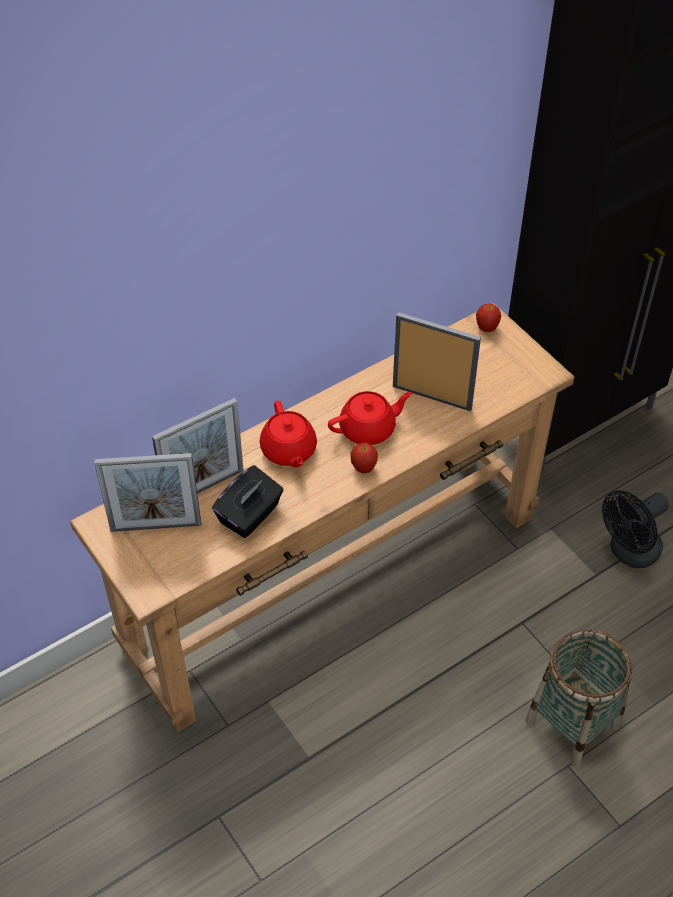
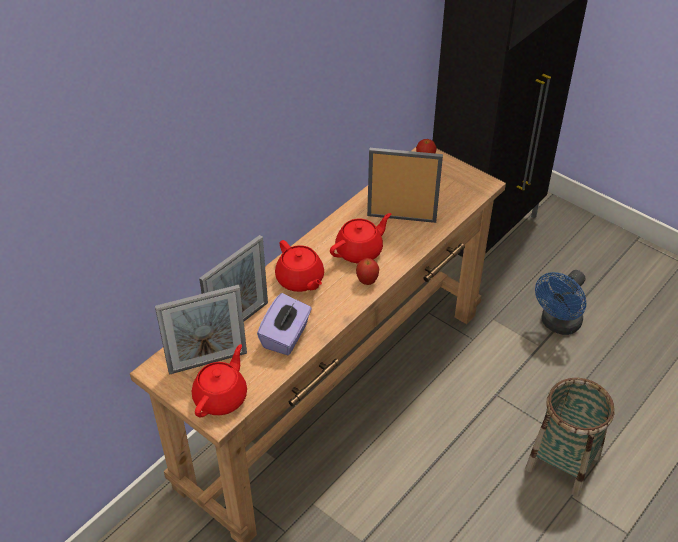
camera: 15 degrees left, 5 degrees down
black tissue box [212,465,284,538] -> purple tissue box [257,293,312,355]
black fan [602,491,669,568] -> blue fan [535,270,586,335]
none -> red teapot [192,344,247,417]

